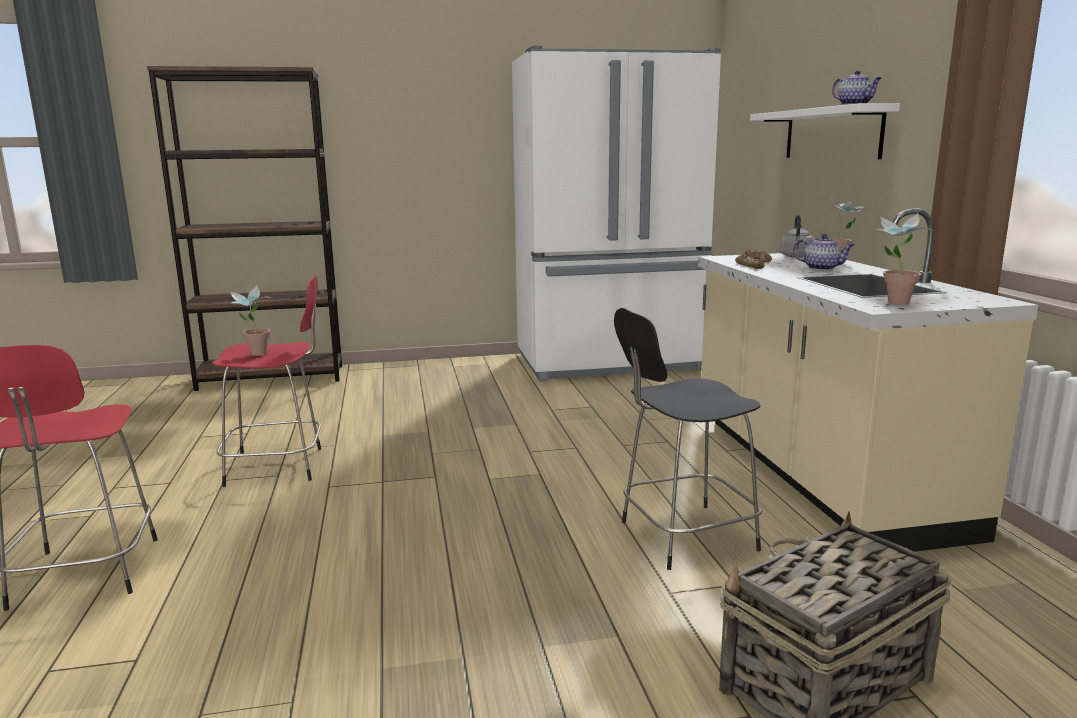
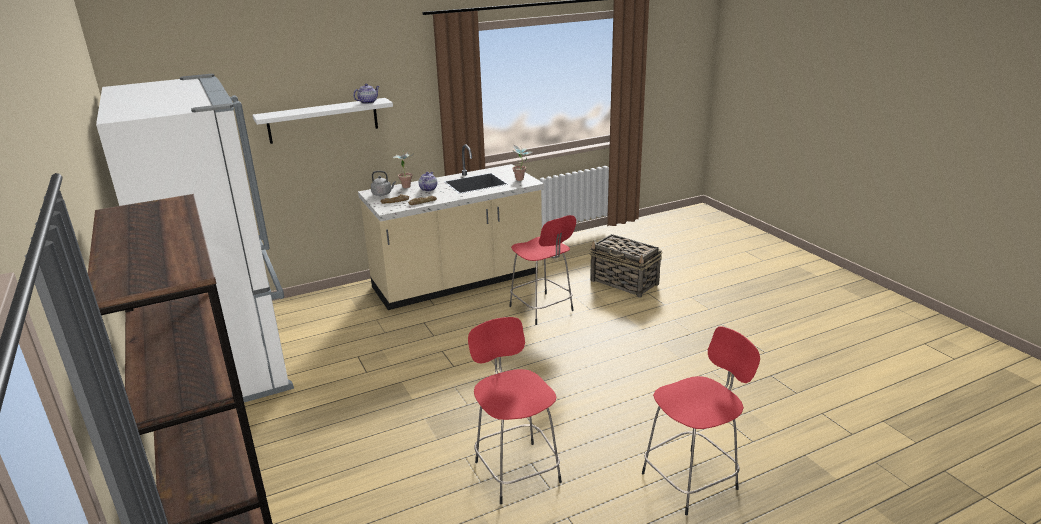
camera: 105 degrees left, 10 degrees up
potted plant [230,285,273,356] -> none
black stool [614,308,762,570] -> red stool [509,215,576,325]

